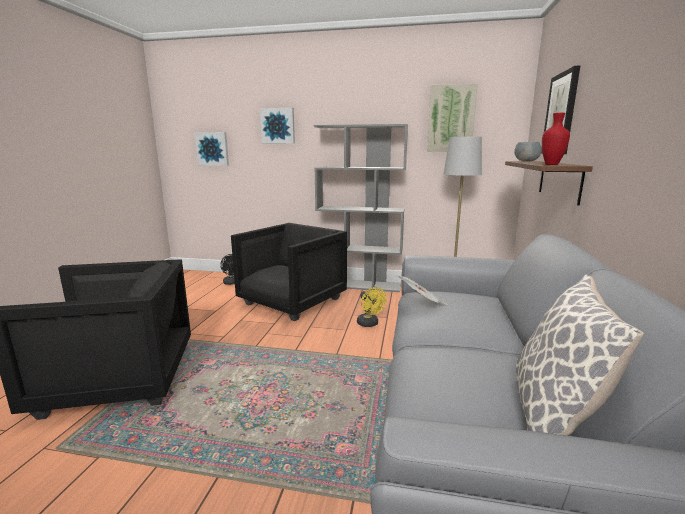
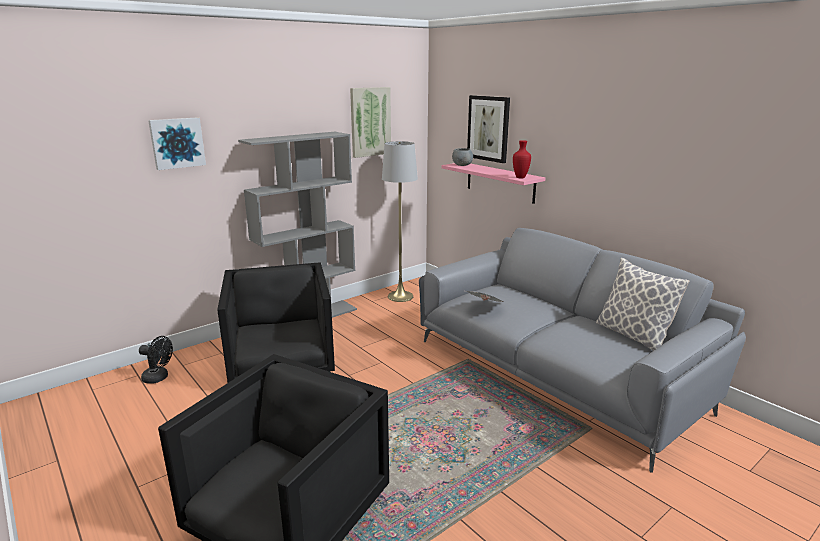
camera: 50 degrees left, 5 degrees up
picture [195,132,229,166] -> none
yellow fan [357,287,386,327] -> none
brown shelf [505,161,593,206] -> pink shelf [441,163,545,204]

